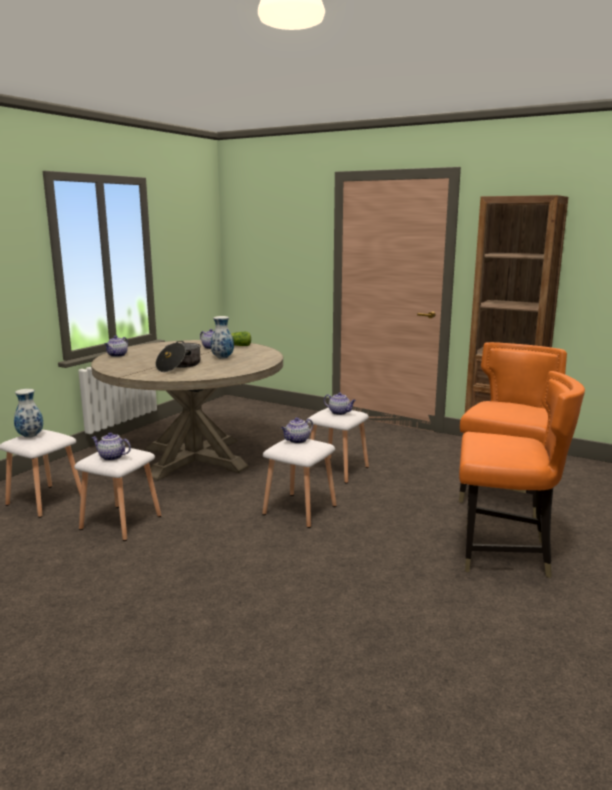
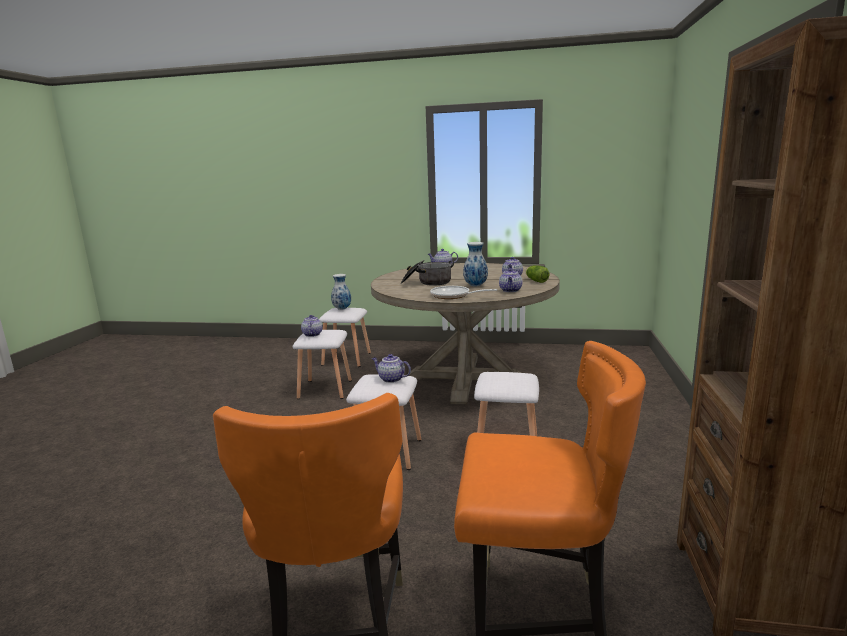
camera: 70 degrees right, 0 degrees up
teapot [324,392,356,415] -> teapot moved to [499,268,523,292]
none -> frying pan [430,286,497,299]

